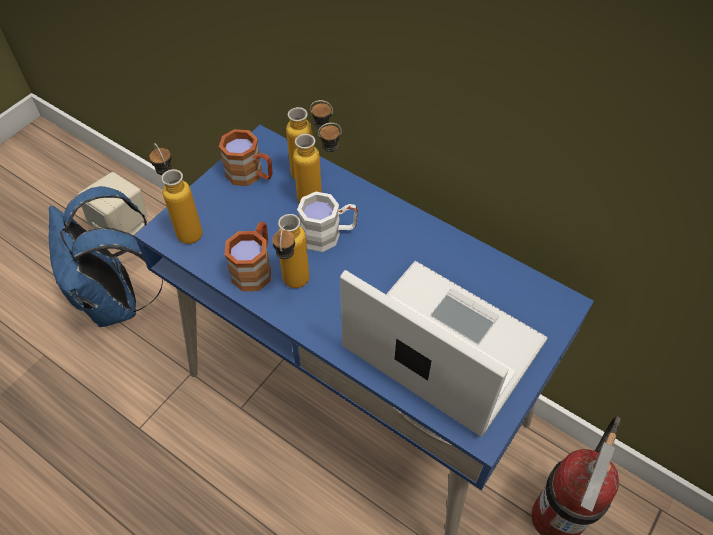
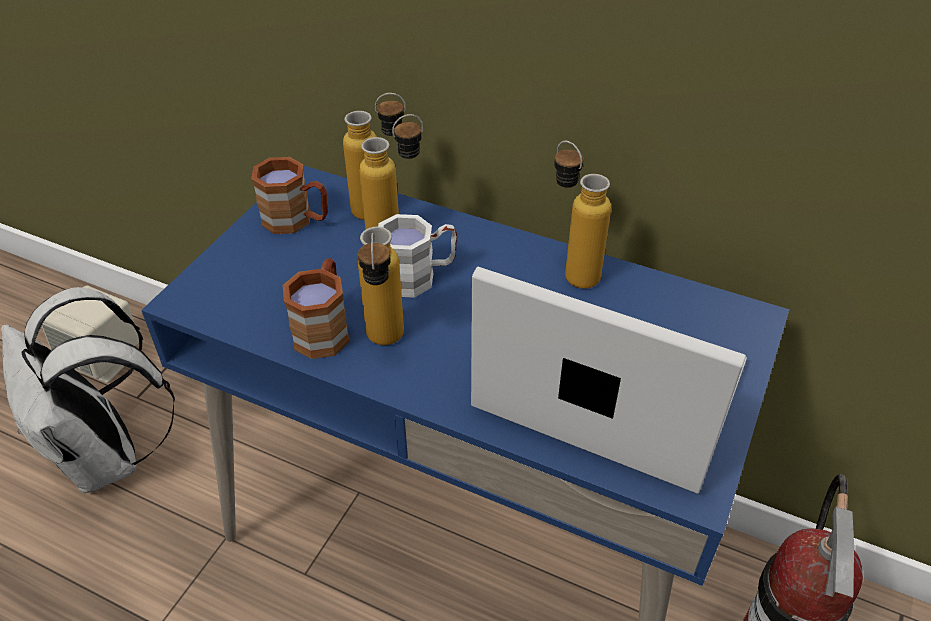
camera: 10 degrees left, 10 degrees down
blue backpack [49,186,163,327] -> white backpack [1,287,175,493]
bottle [149,143,203,244] -> bottle moved to [554,141,611,289]

